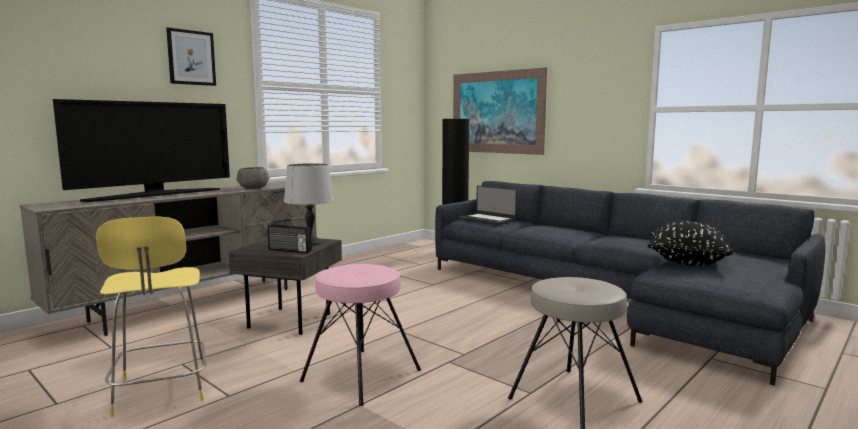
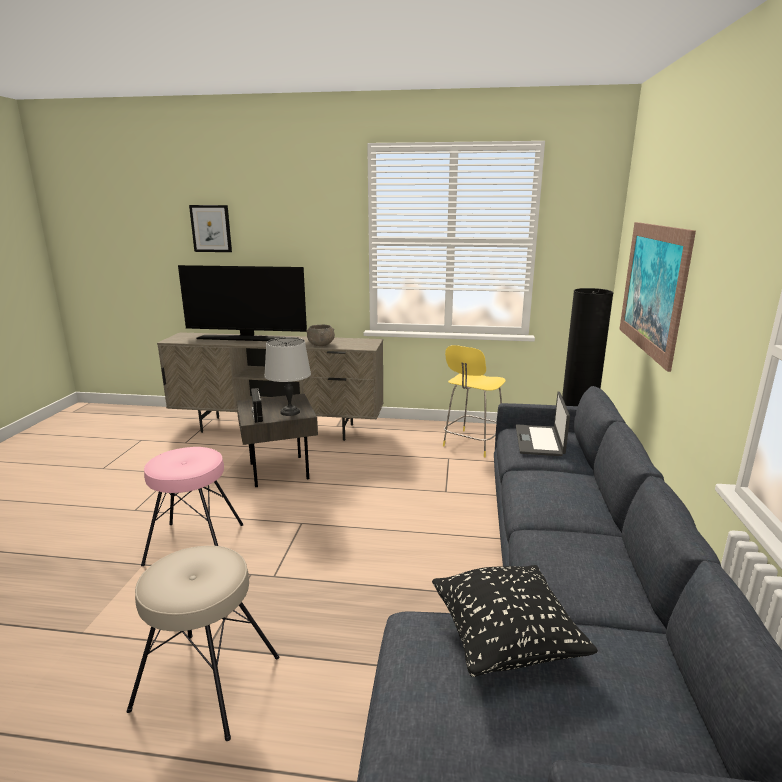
camera: 55 degrees right, 10 degrees up
yellow stool [96,217,207,416] -> yellow stool moved to [443,345,506,457]
picture [166,27,216,86] -> picture moved to [189,205,232,252]

